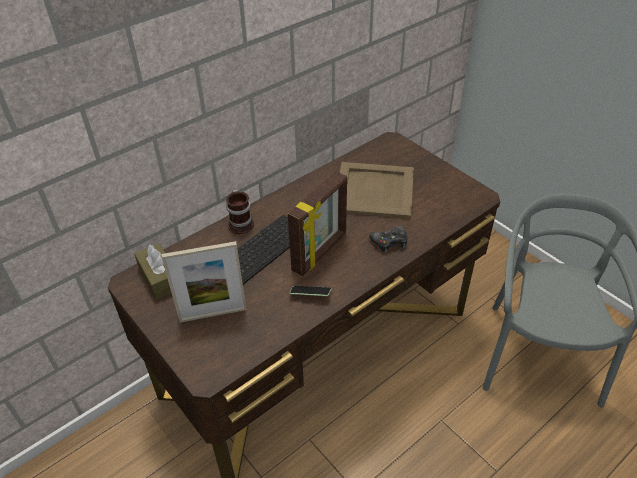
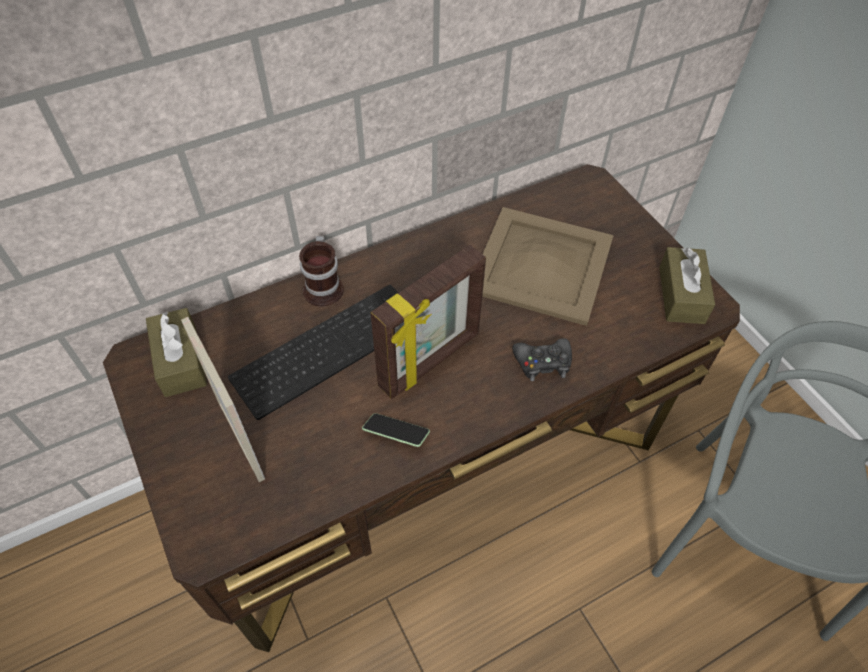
camera: 10 degrees right, 10 degrees up
picture frame [162,241,247,322] -> picture frame turned 120 degrees counterclockwise [181,317,265,482]
none -> brown tissue box [659,247,715,324]

